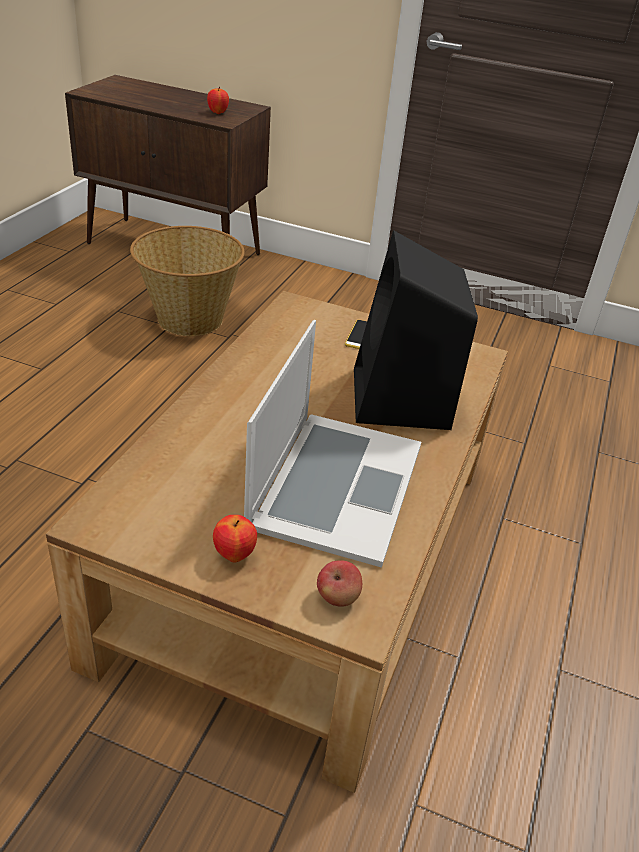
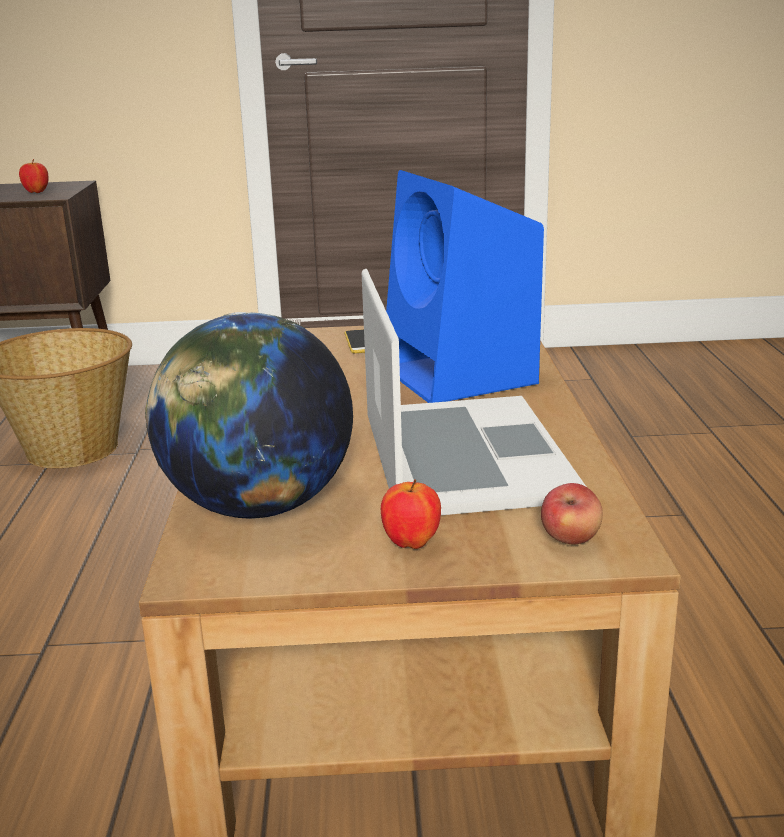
camera: 20 degrees left, 15 degrees down
black speaker [354,230,478,430] -> blue speaker [386,170,544,403]
none -> globe [145,312,353,519]

